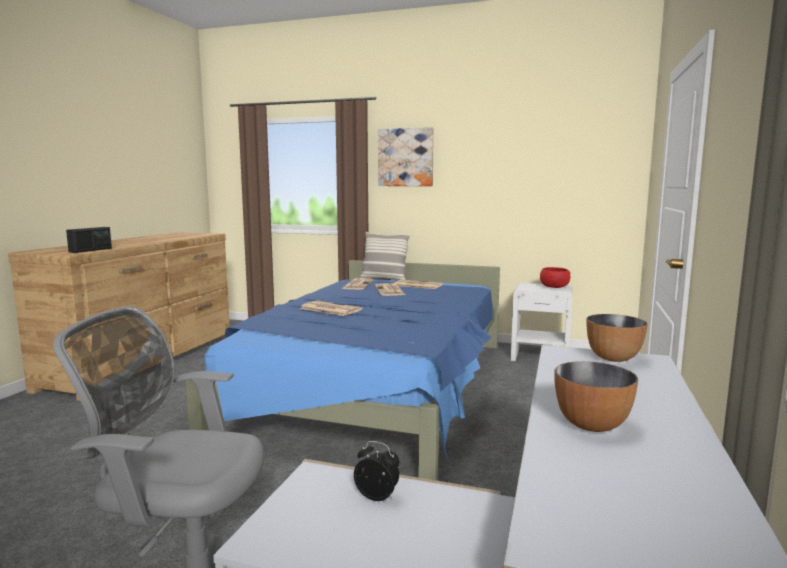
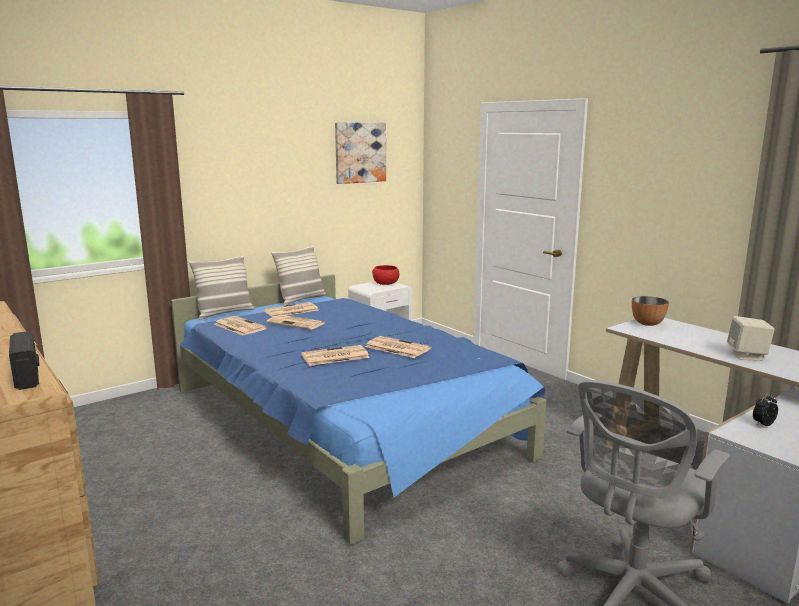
camera: 55 degrees left, 5 degrees up
picture [378,127,434,186] -> picture moved to [335,122,386,184]
bowl [554,361,638,432] -> beige speaker [727,316,775,361]
none -> pillow [271,246,326,306]
none -> newspaper [365,336,431,358]

